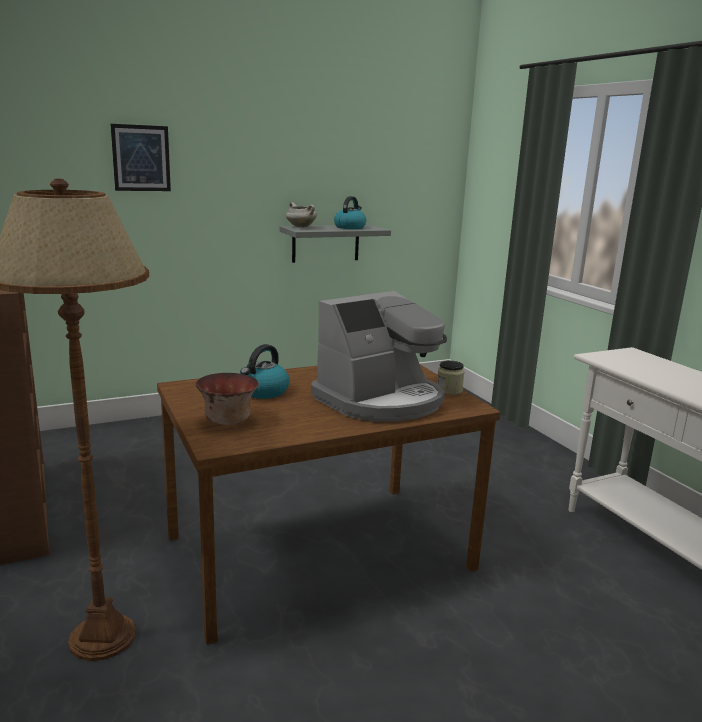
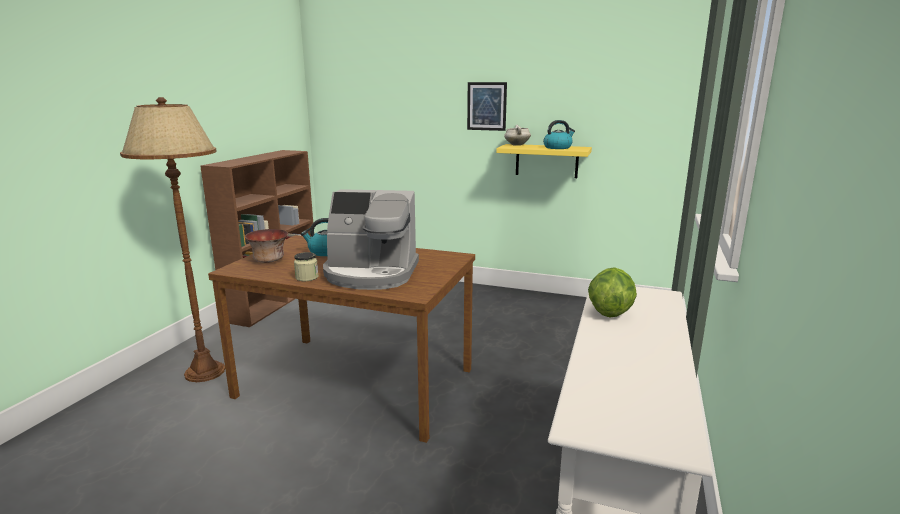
camera: 45 degrees right, 0 degrees up
picture [111,124,171,191] -> picture moved to [467,82,507,131]
grey shelf [279,225,391,263] -> yellow shelf [496,144,592,178]
jar [437,360,464,395] -> jar moved to [294,252,318,281]
none -> lettuce [588,267,637,317]

